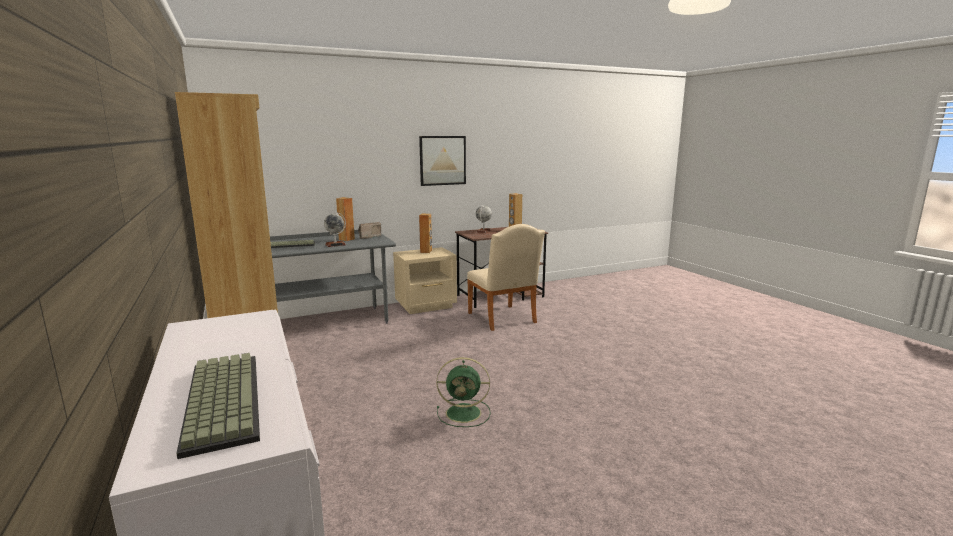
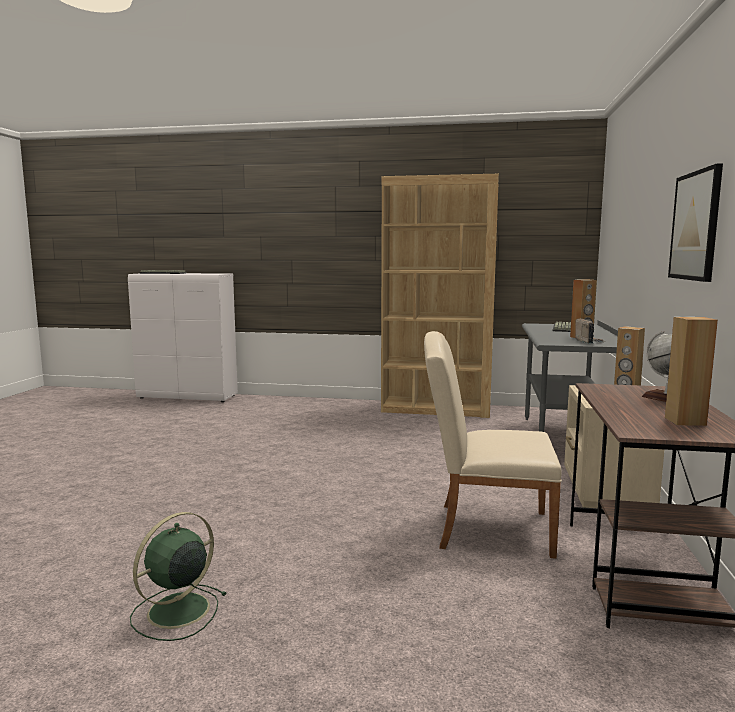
camera: 125 degrees right, 5 degrees down
globe [324,212,346,247] -> none
green fan [437,357,491,427] -> green fan moved to [130,512,227,641]

